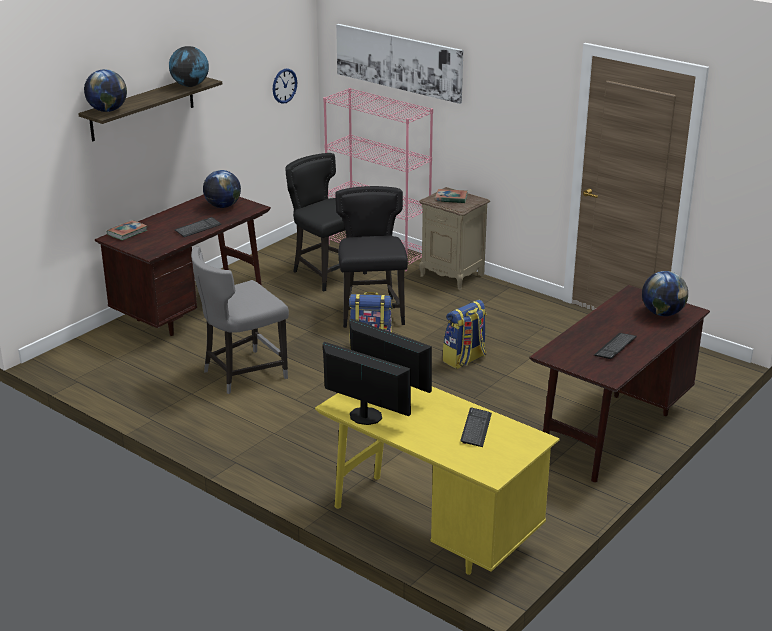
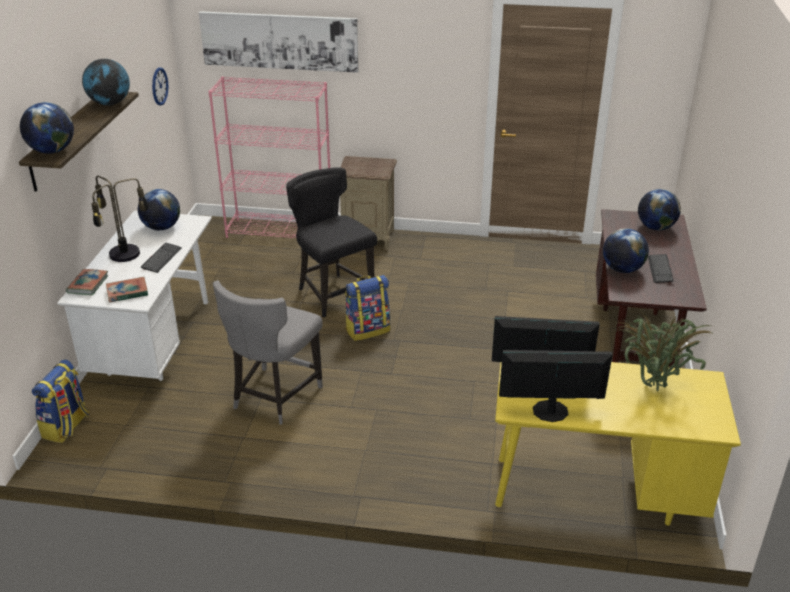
camera: 30 degrees left, 5 degrees up
brown desk [95,194,271,336] -> white desk [57,211,212,381]
black chair [285,153,367,291] -> none
book [435,189,468,203] -> book moved to [106,277,148,303]
backpack [443,300,487,369] -> backpack moved to [32,359,89,443]
keyboard [460,407,492,447] -> potted plant [616,313,712,391]
none -> table lamp [92,176,148,262]
none -> globe [603,228,649,273]

